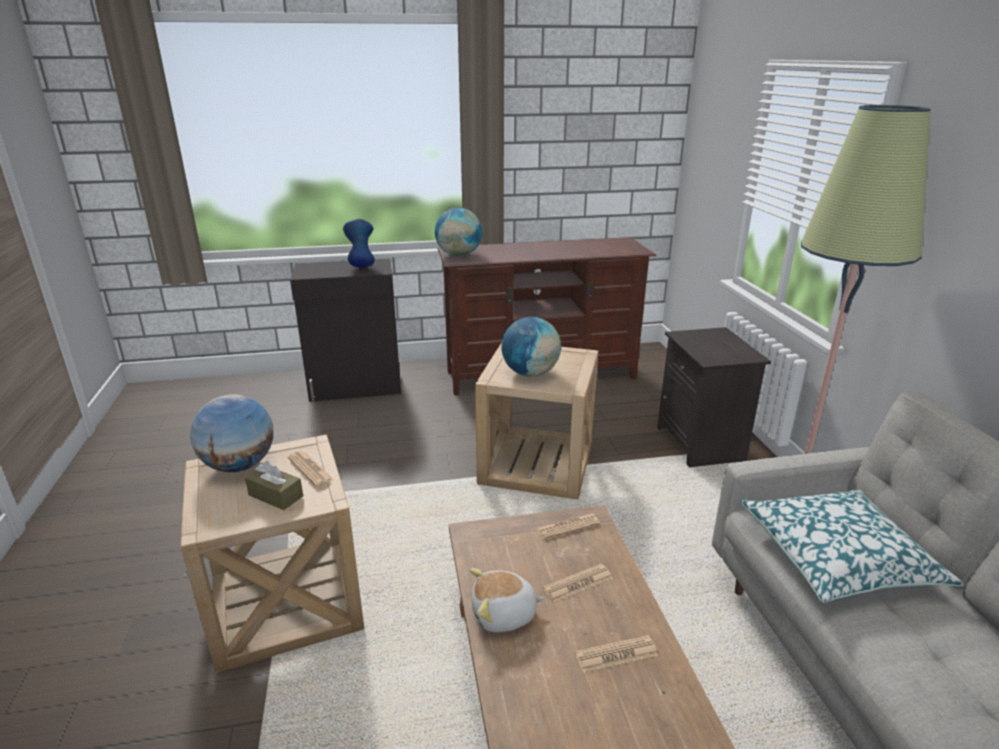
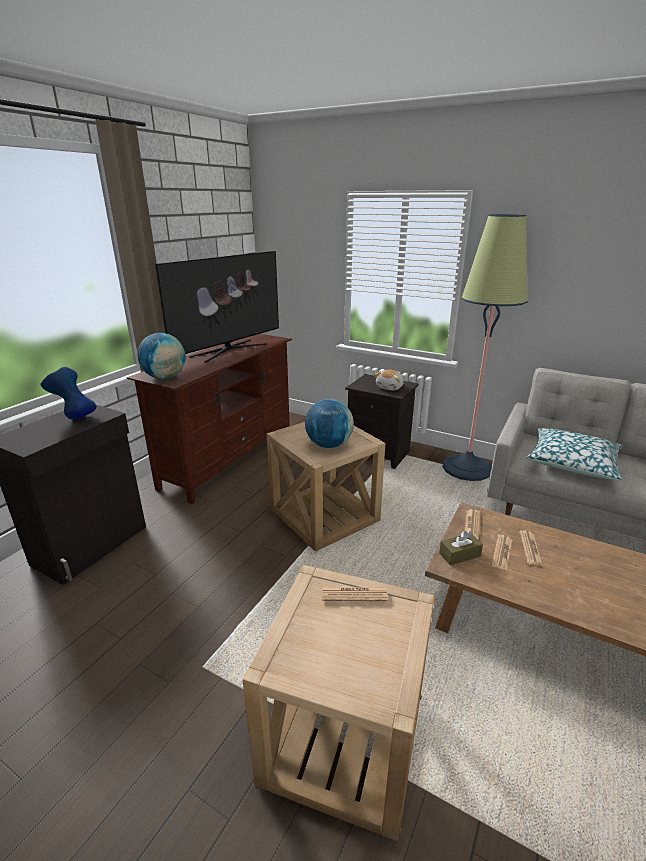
camera: 50 degrees left, 0 degrees up
globe [190,394,273,472] -> none
brown tissue box [245,461,303,510] -> brown tissue box moved to [439,531,483,565]
plush toy [470,568,545,632] -> plush toy moved to [374,370,404,390]
newspaper [575,635,658,673] -> newspaper moved to [492,535,513,571]
none -> television [155,251,279,363]

